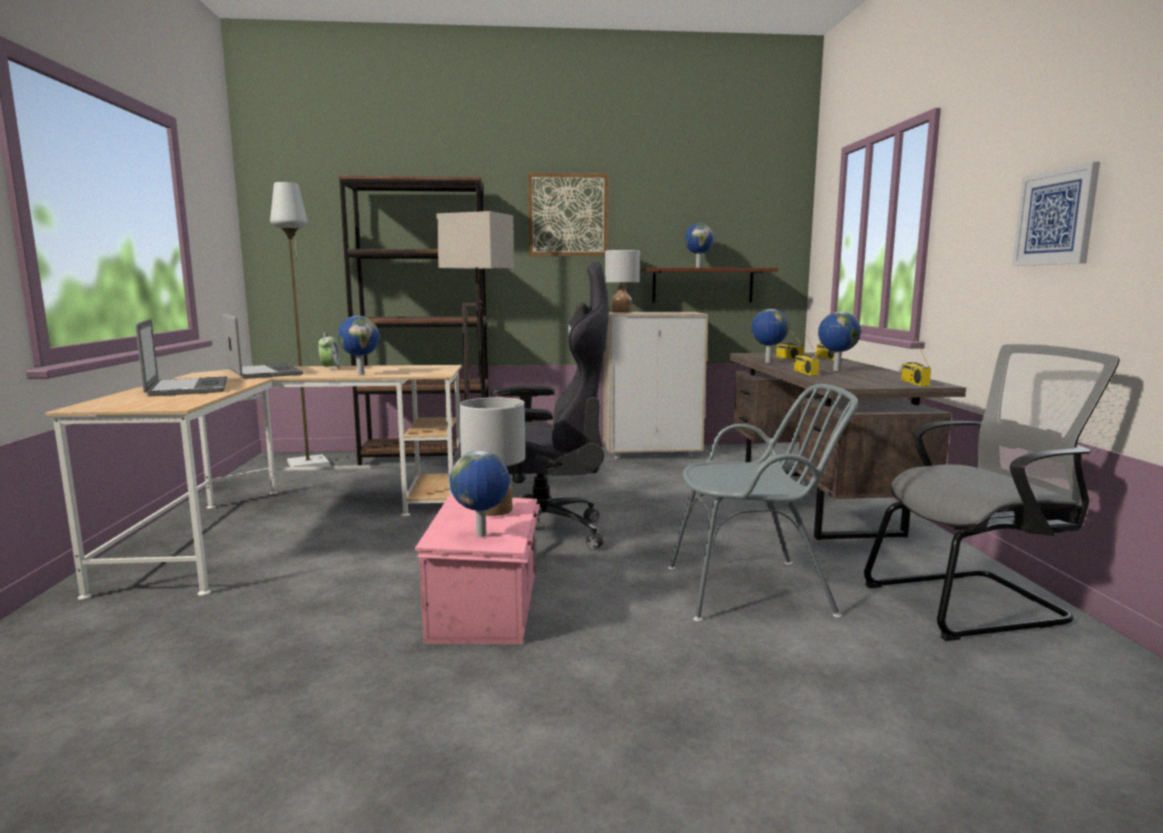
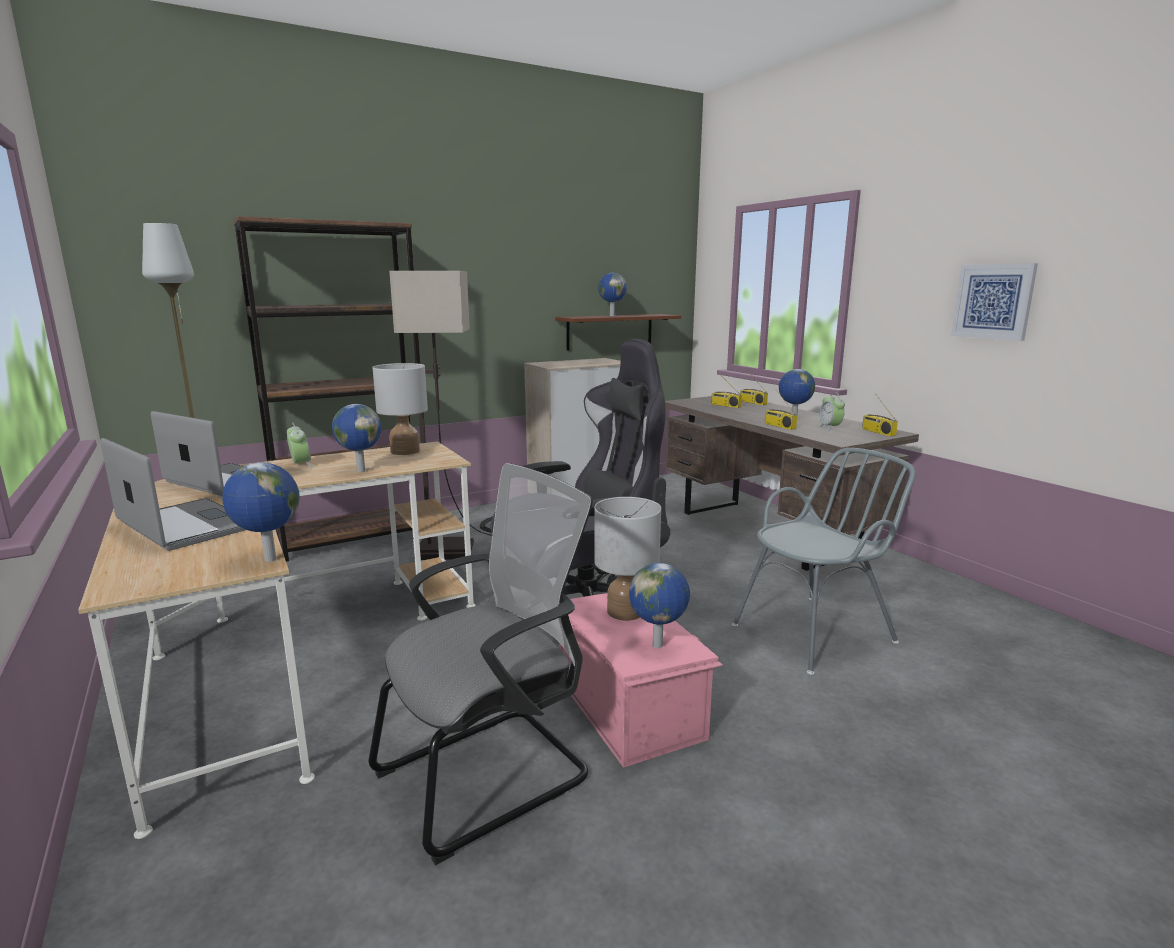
camera: 25 degrees left, 5 degrees up
picture [528,171,609,256] -> none
grey table lamp [605,250,640,313] -> grey table lamp moved to [372,363,428,455]
globe [751,309,789,363] -> globe moved to [222,463,300,562]
chair [864,344,1120,641] -> chair moved to [368,463,592,865]
none -> alarm clock [818,392,845,431]

